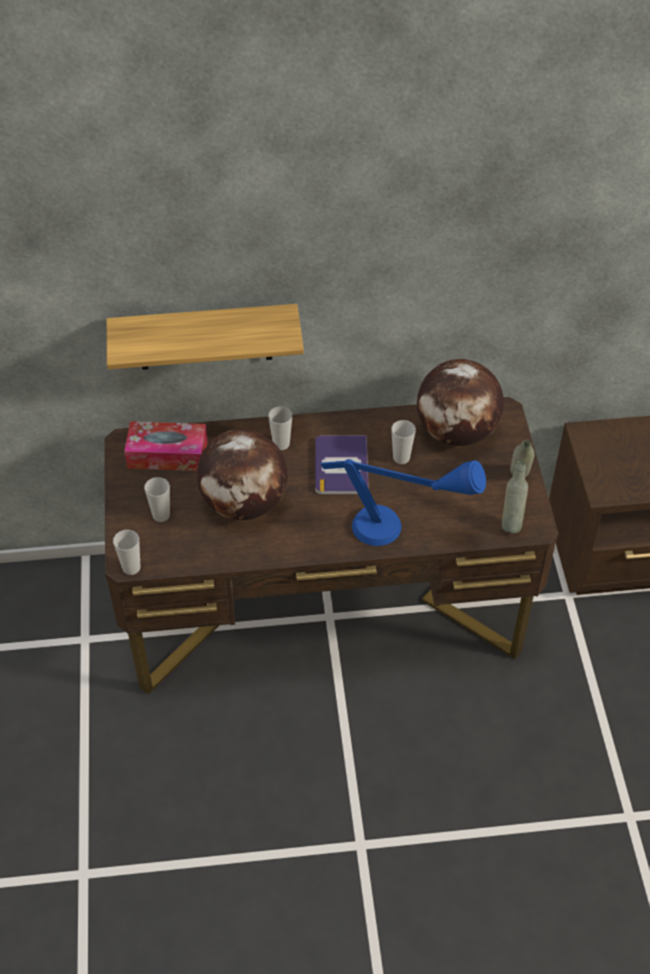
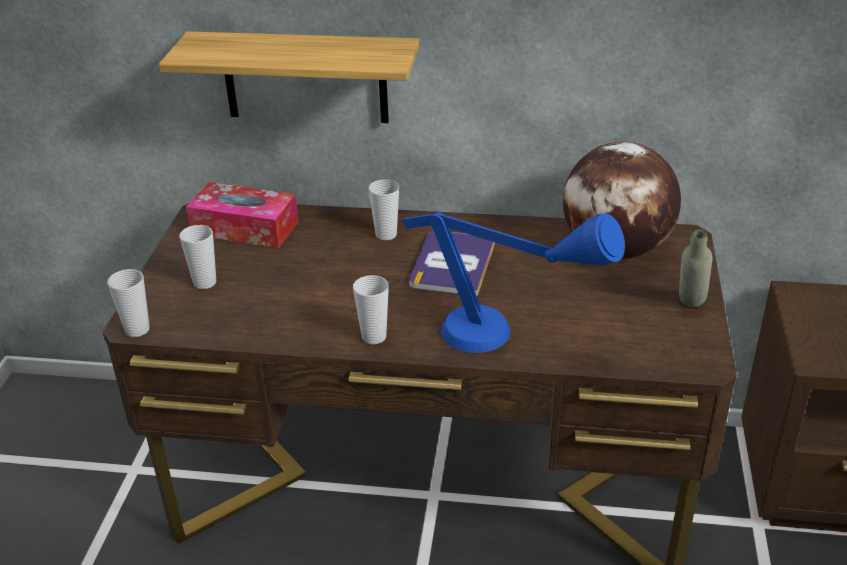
camera: 15 degrees right, 15 degrees down
globe [197,429,288,520] -> none
cup [391,420,416,464] -> cup moved to [353,275,389,344]
grey bottle [502,461,528,533] -> none

